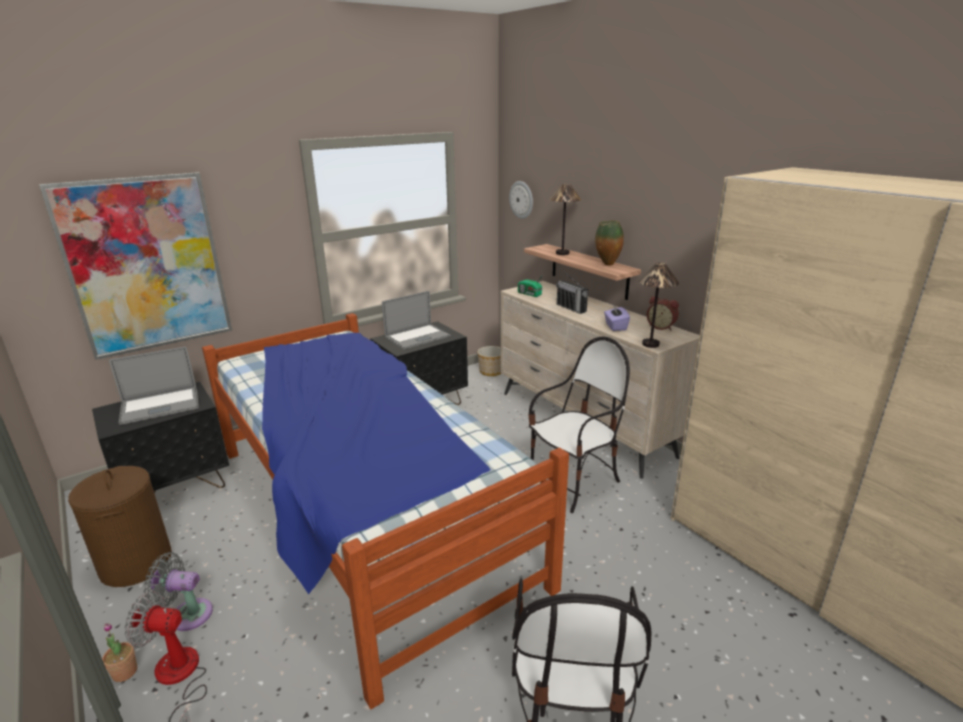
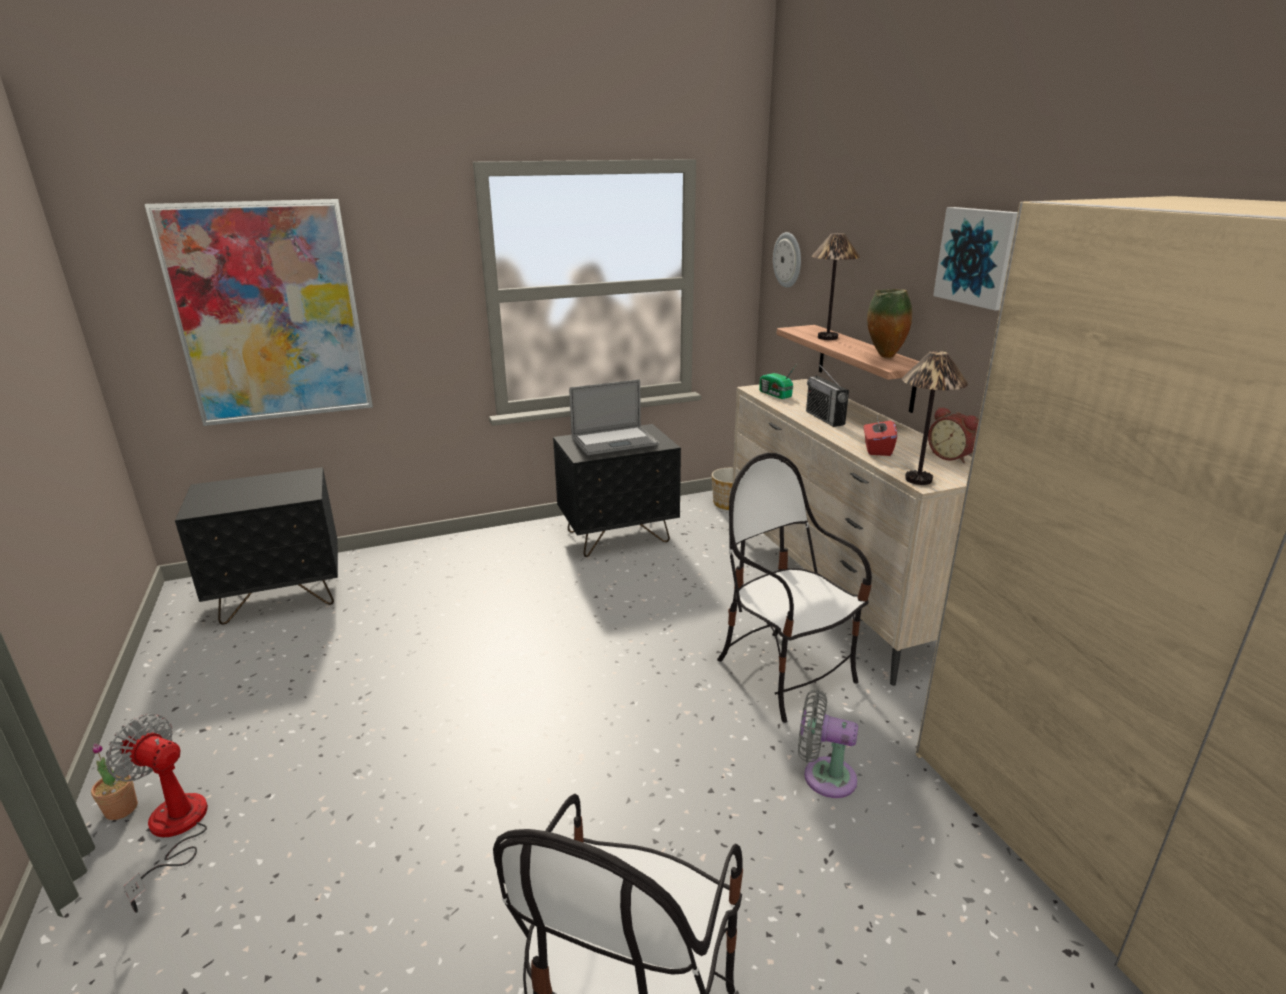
camera: 15 degrees right, 0 degrees up
brown laundry basket [68,466,172,587] -> none
laptop [109,346,199,425] -> none
grey fan [144,552,213,631] -> grey fan moved to [798,690,858,798]
bed [202,313,569,709] -> none
chair [528,337,630,513] -> chair turned 105 degrees counterclockwise [717,453,872,723]
purple tissue box [604,304,630,331] -> red tissue box [864,416,897,456]
none -> picture [933,207,1018,311]

